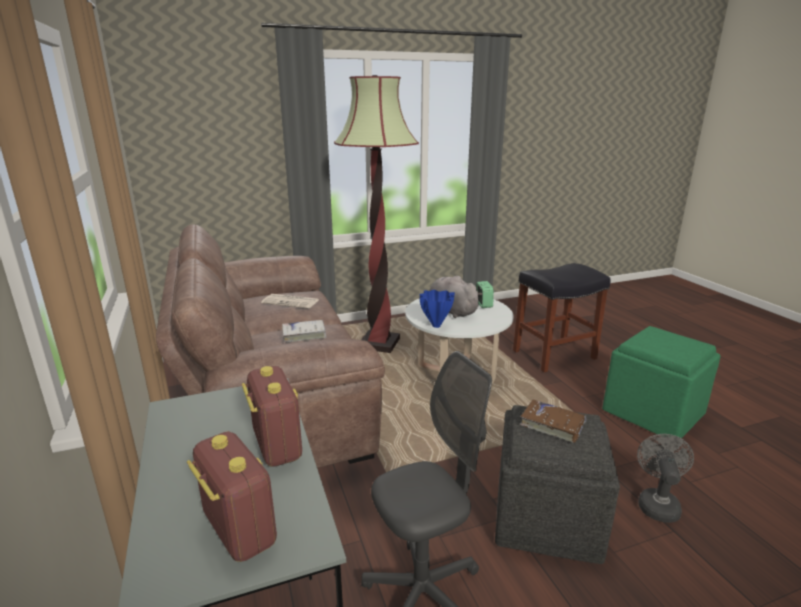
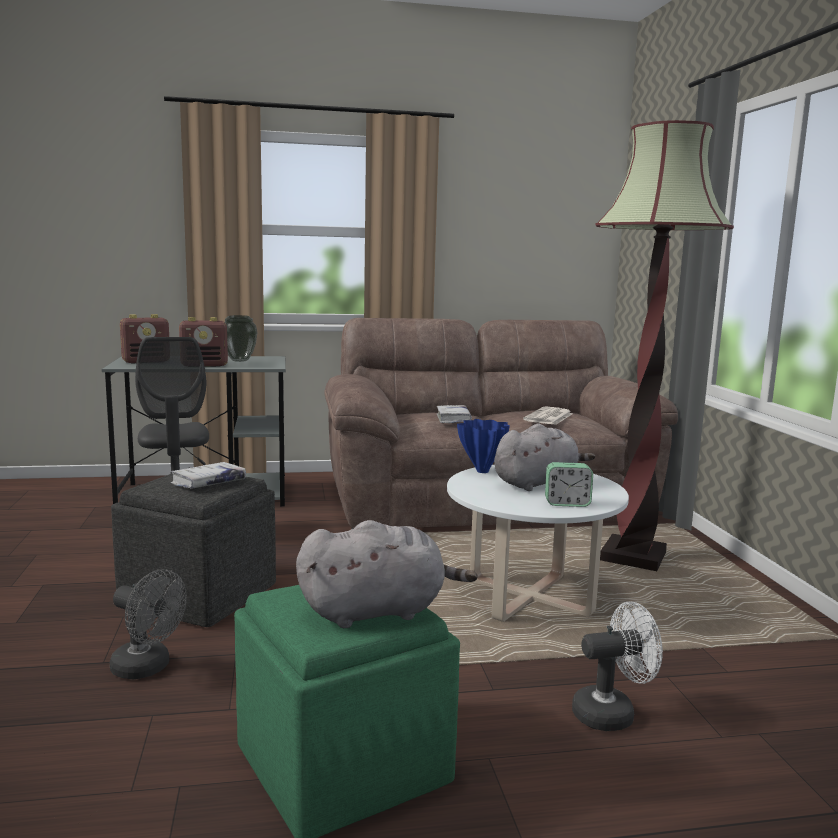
camera: 100 degrees right, 10 degrees down
black stool [513,263,610,372] -> white fan [572,601,663,731]
brown book [520,399,586,443] -> white book [171,462,246,489]
none -> vase [225,315,258,362]
none -> grey plush toy [296,520,478,628]

